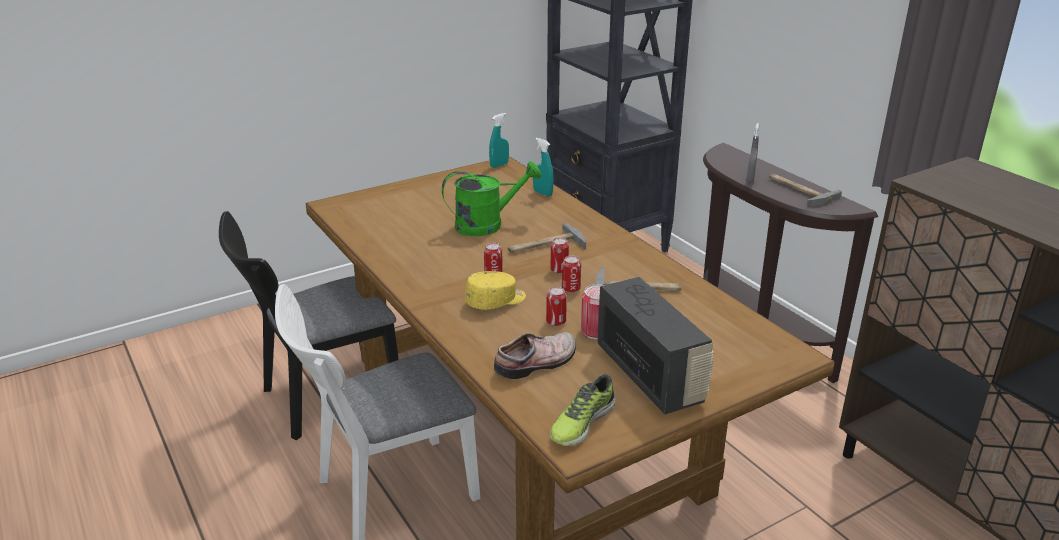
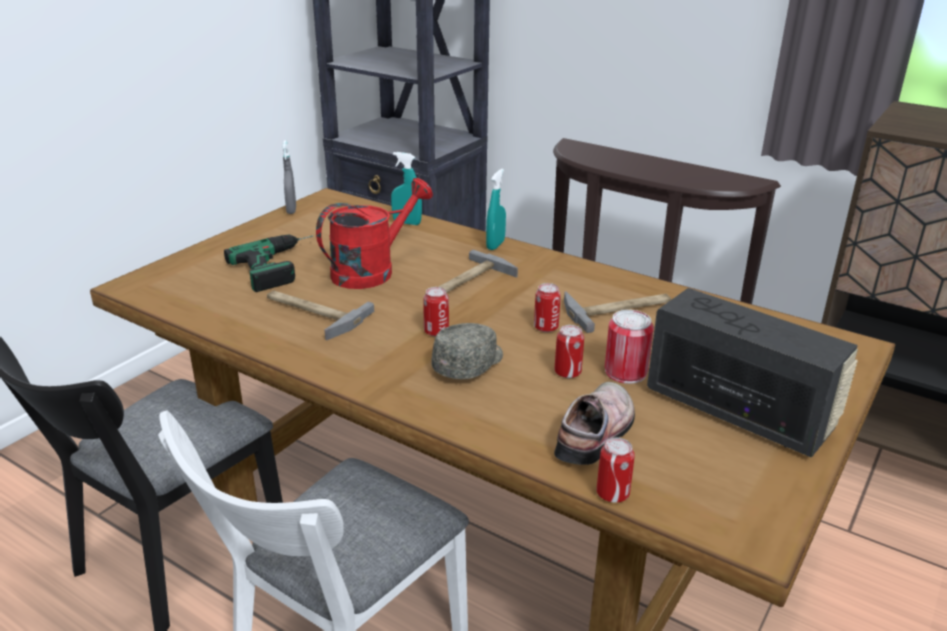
camera: 25 degrees left, 0 degrees up
green watering can [442,161,542,236] -> red watering can [316,178,433,289]
yellow cap [465,271,526,310] -> grey cap [431,323,503,379]
turquoise spray bottle [489,113,509,168] -> turquoise spray bottle moved to [486,169,506,250]
shoe [550,374,616,446] -> none
can [551,238,569,273] -> can moved to [596,438,635,503]
grey spray bottle [746,123,759,182] -> grey spray bottle moved to [282,141,296,214]
hammer [769,174,842,207] -> hammer moved to [267,290,374,340]
none -> power drill [224,235,313,292]

